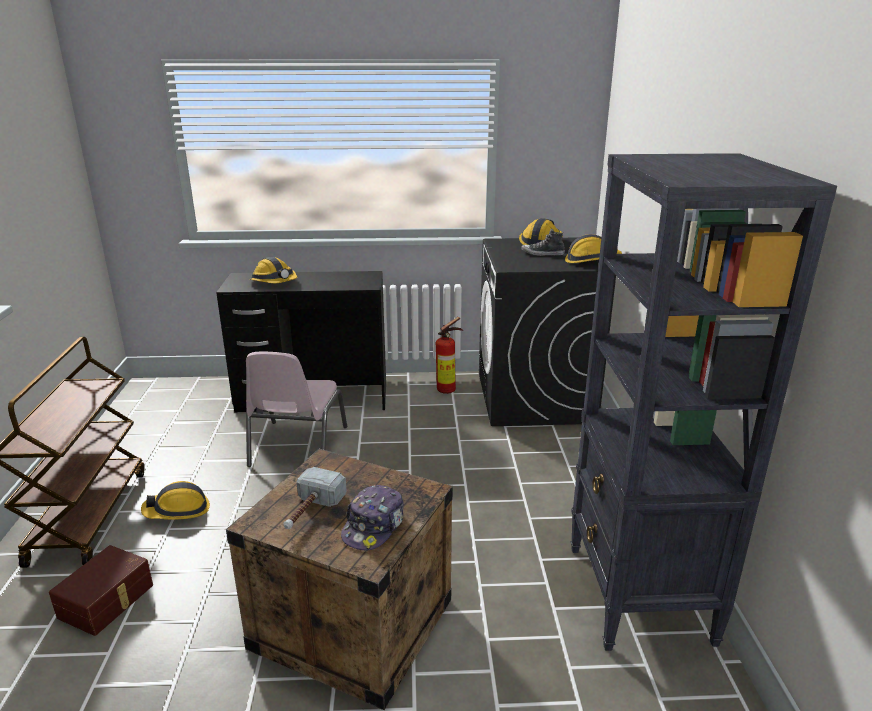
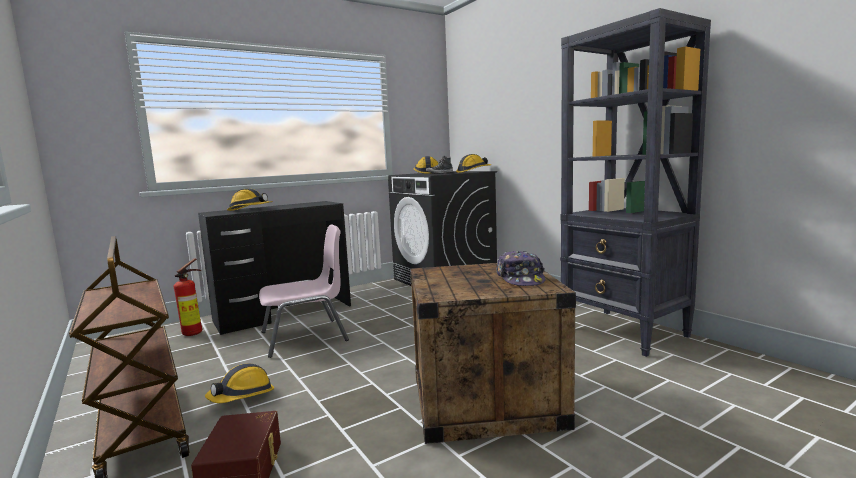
camera: 30 degrees left, 15 degrees down
pink chair [246,352,347,467] -> pink chair turned 90 degrees counterclockwise [259,225,349,358]
hammer [283,467,347,529] -> none
fire extinguisher [435,317,463,394] -> fire extinguisher moved to [173,259,203,336]

